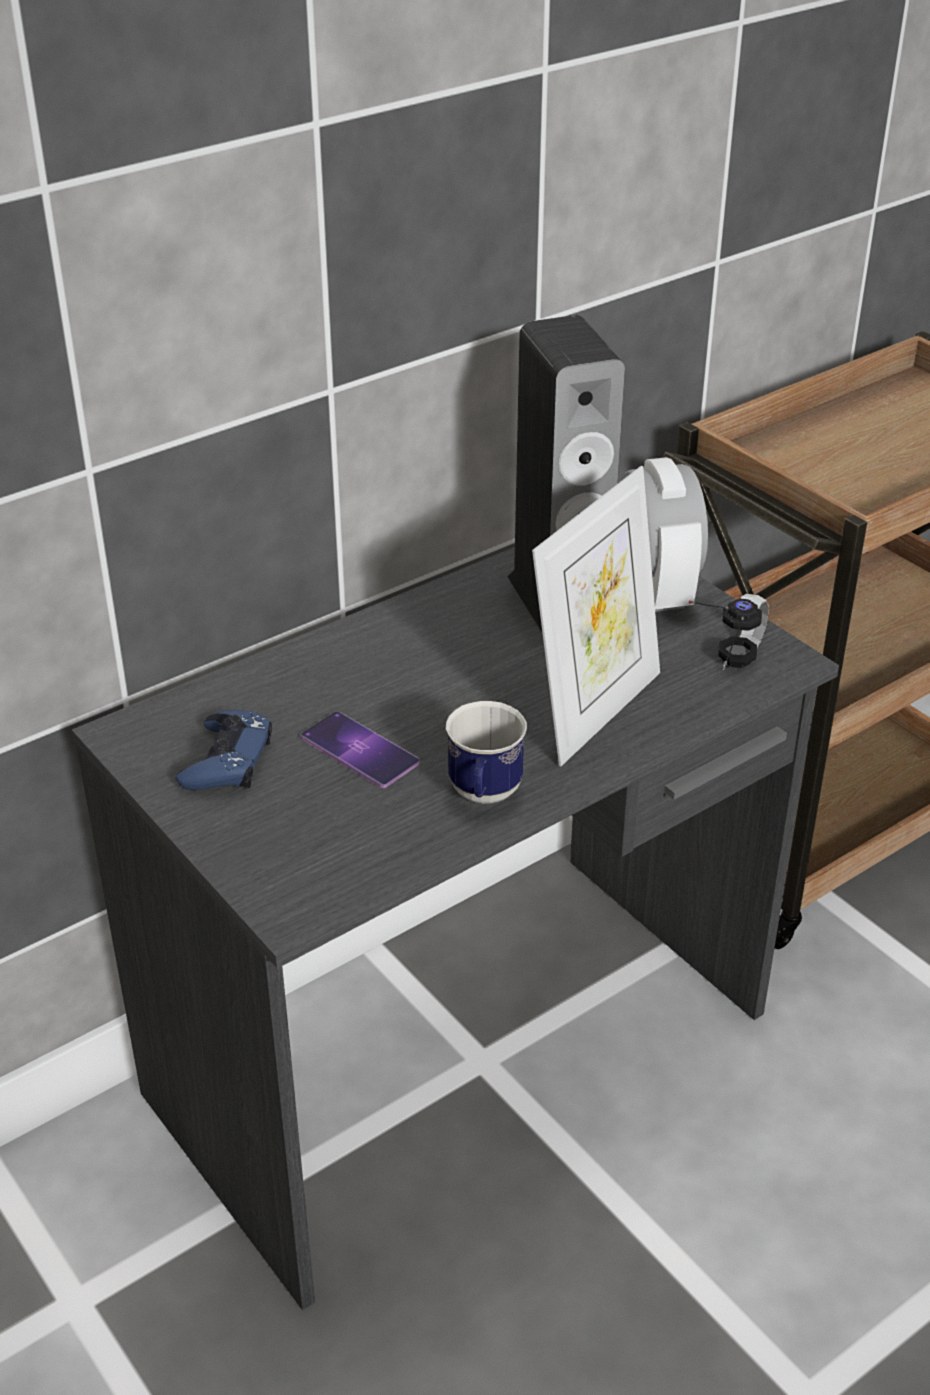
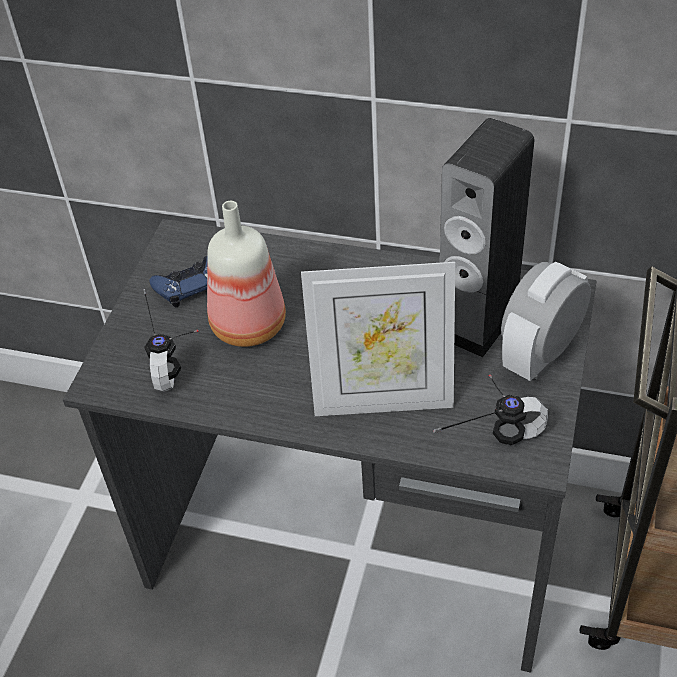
camera: 55 degrees right, 10 degrees up
phone [301,711,419,788] -> bottle [207,201,286,347]
mug [446,701,527,804] -> none
none -> headphones [143,289,199,392]

